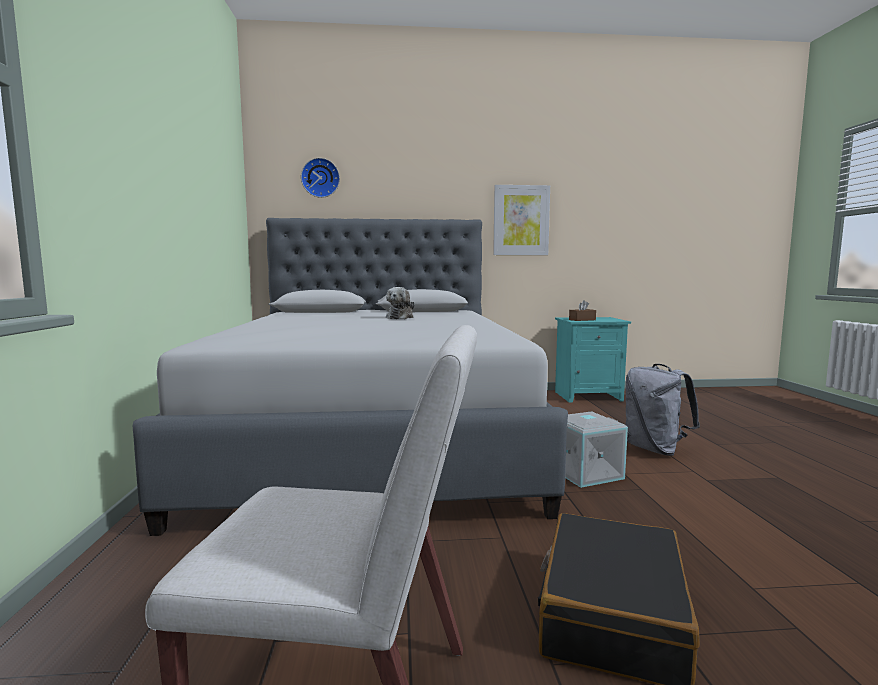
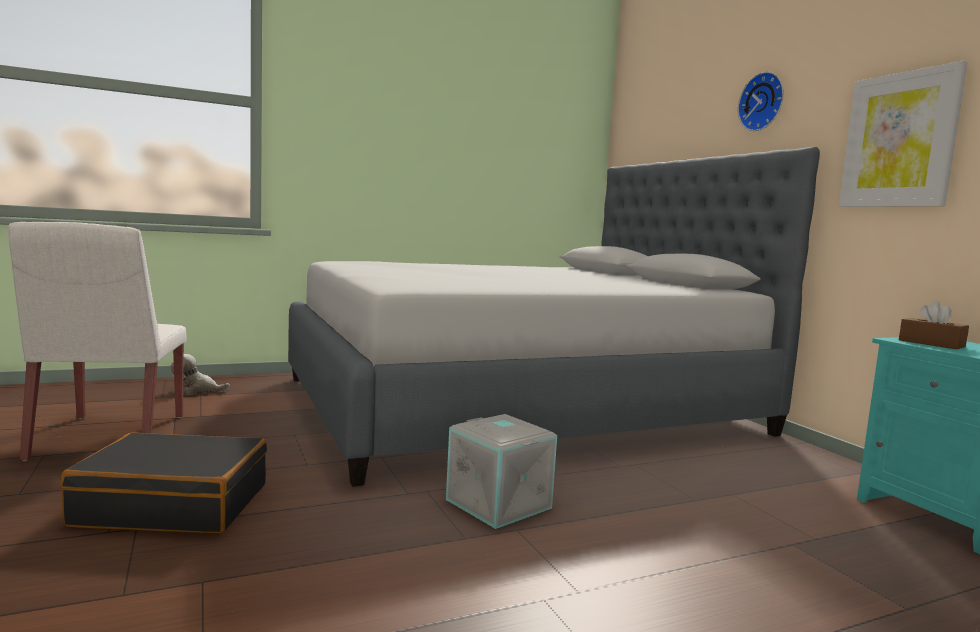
camera: 70 degrees right, 0 degrees up
wall clock [301,158,340,198] -> wall clock moved to [738,72,784,131]
plush toy [386,287,415,319] -> plush toy moved to [171,354,230,395]
grey backpack [625,364,700,456] -> none

